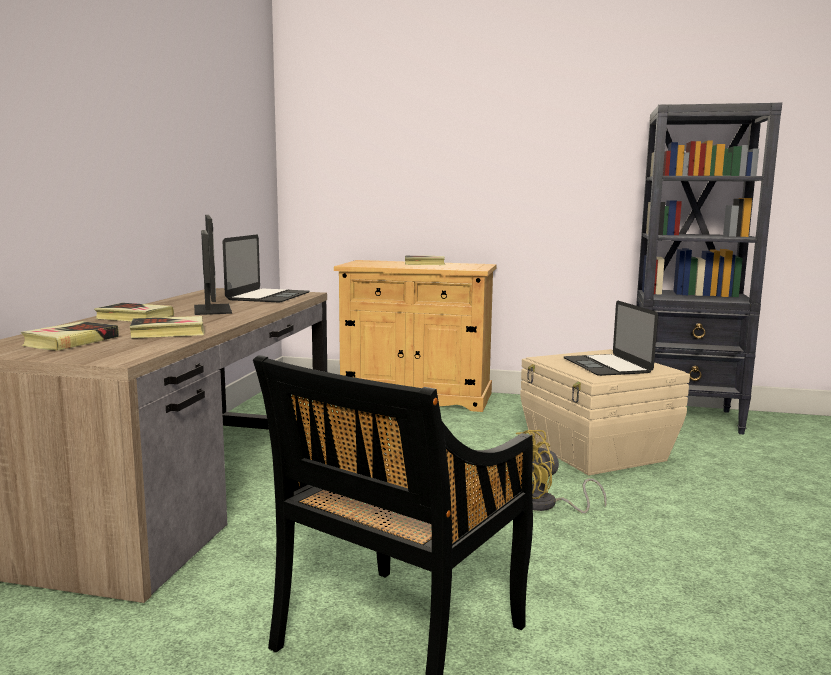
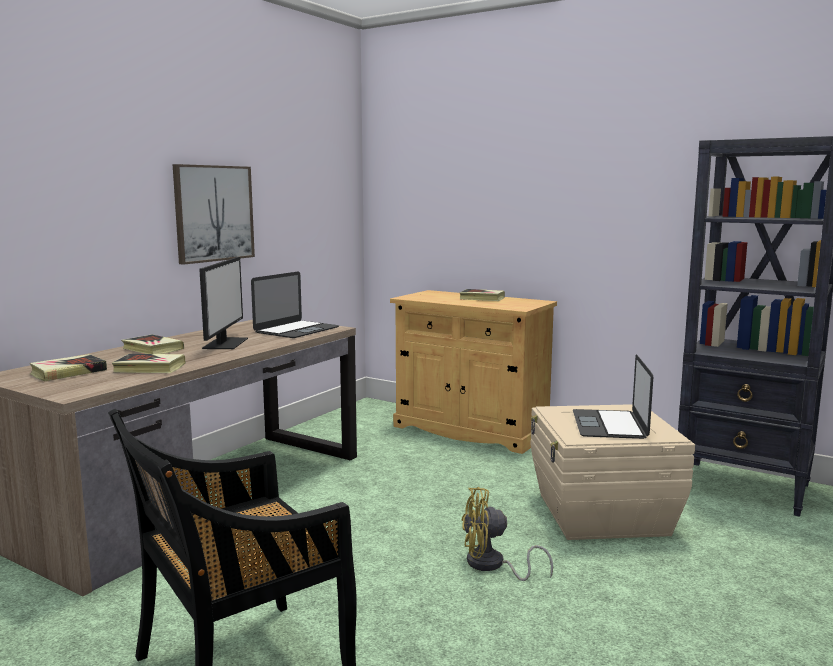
camera: 20 degrees right, 0 degrees up
none -> picture [173,164,255,265]

